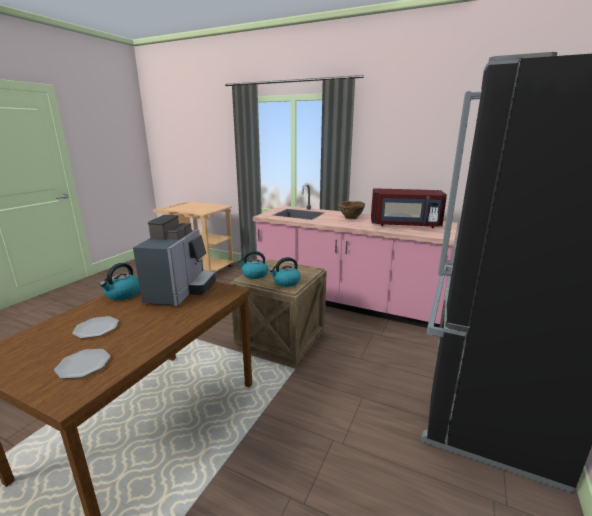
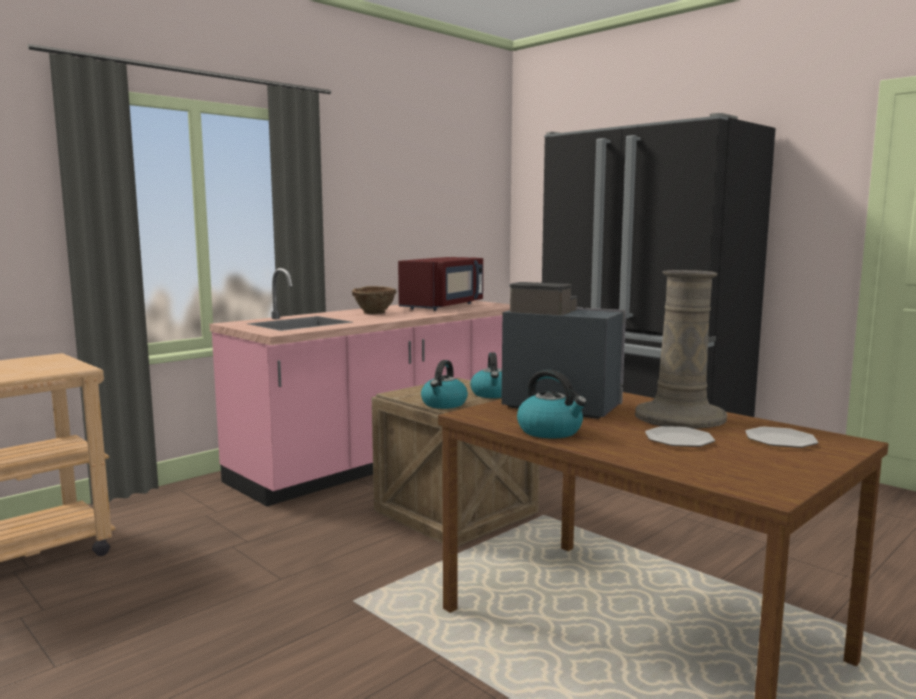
camera: 70 degrees left, 10 degrees down
none -> beige vase [635,270,727,429]

